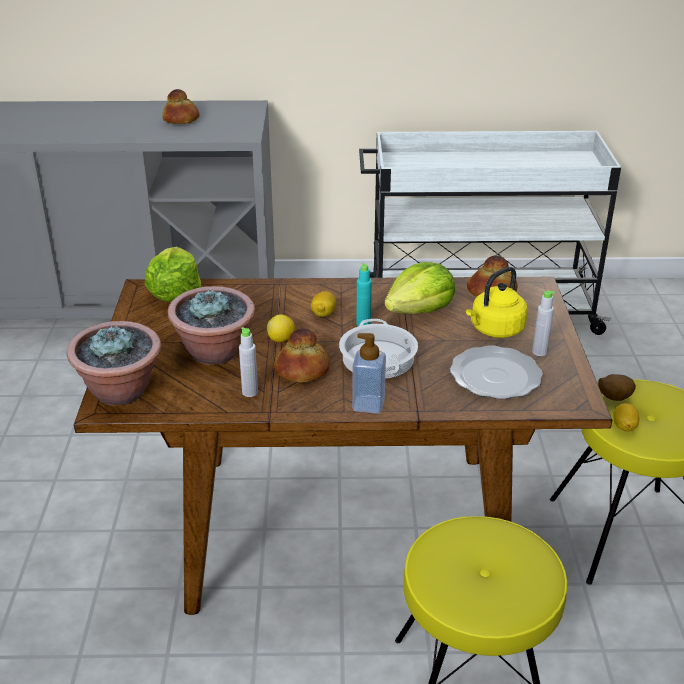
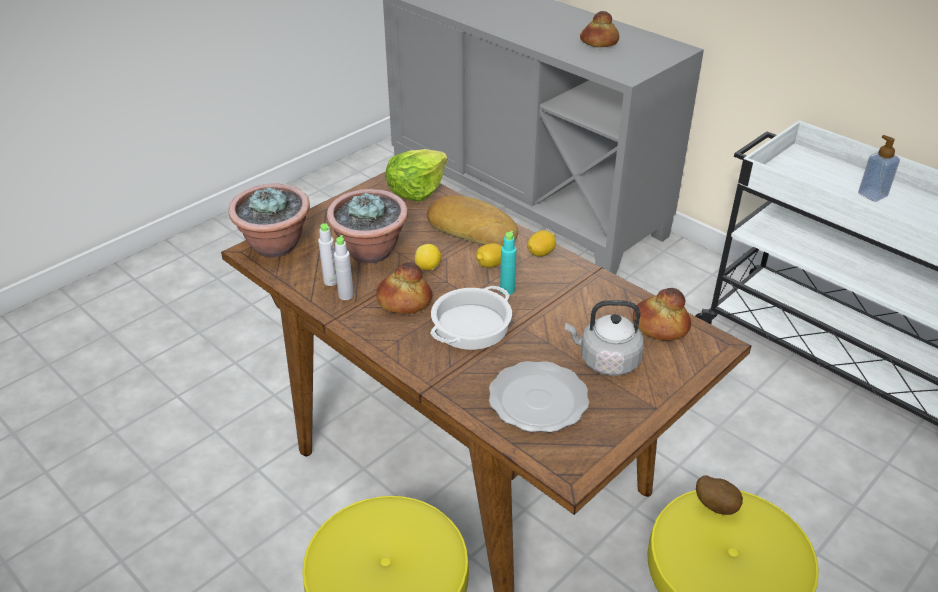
camera: 45 degrees right, 5 degrees up
soap dispenser [352,333,386,414] -> soap dispenser moved to [858,135,900,202]
lettuce [385,262,455,314] -> none
yellow kettle [466,267,528,338] -> grey kettle [565,300,644,376]
grey bottle [532,290,555,356] -> grey bottle moved to [318,223,337,286]
lemon [613,403,639,432] -> lemon moved to [527,230,556,257]
none -> bread [427,195,518,246]

